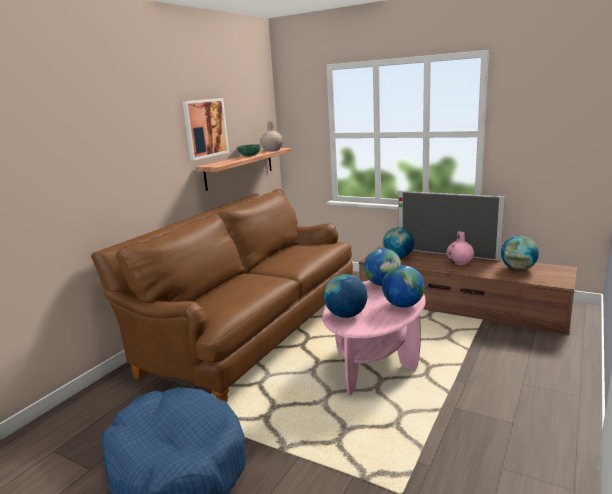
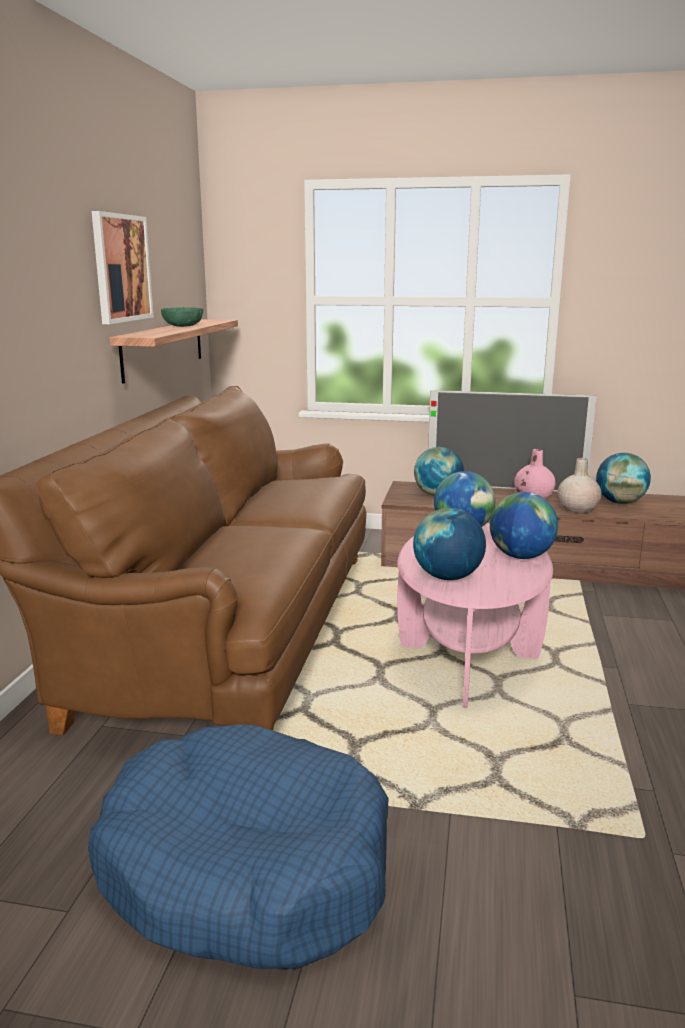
camera: 20 degrees left, 0 degrees up
beige vase [261,121,283,151] -> beige vase moved to [557,458,602,513]

